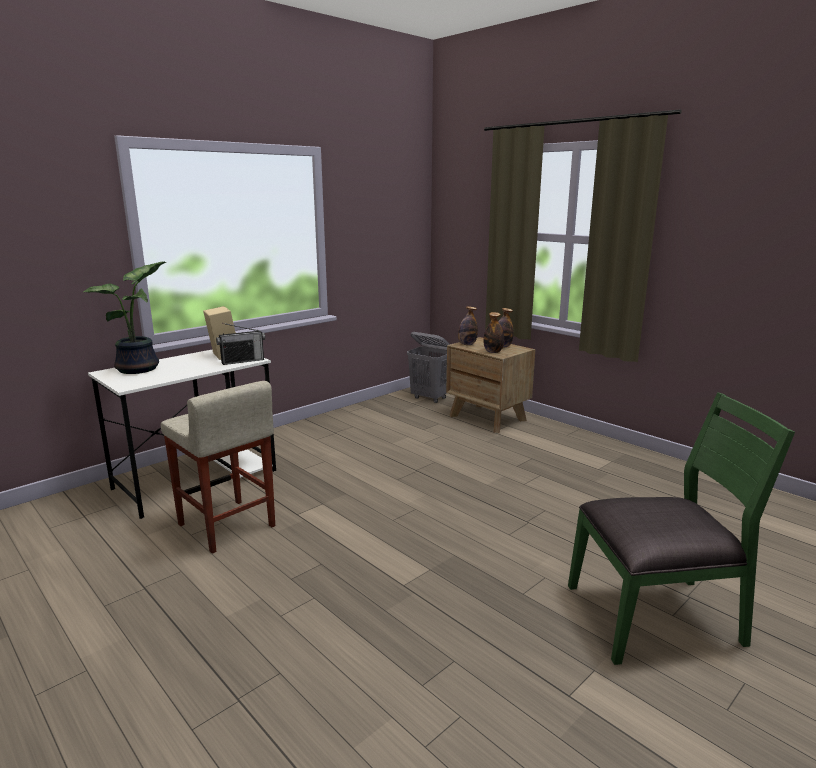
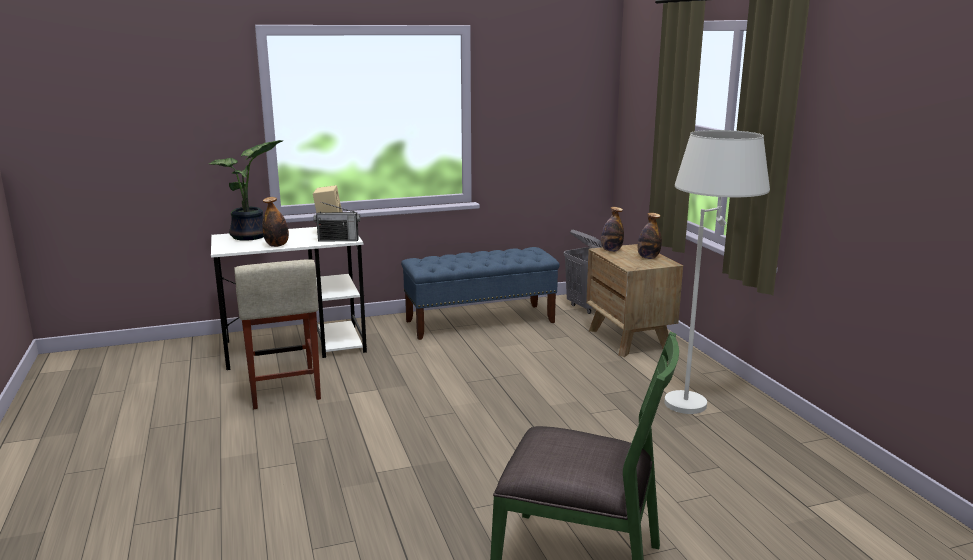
camera: 25 degrees right, 0 degrees up
bottle [483,312,504,353] -> bottle moved to [262,197,289,247]
none -> blue bench [401,247,560,340]
none -> white floor lamp [664,130,770,414]

